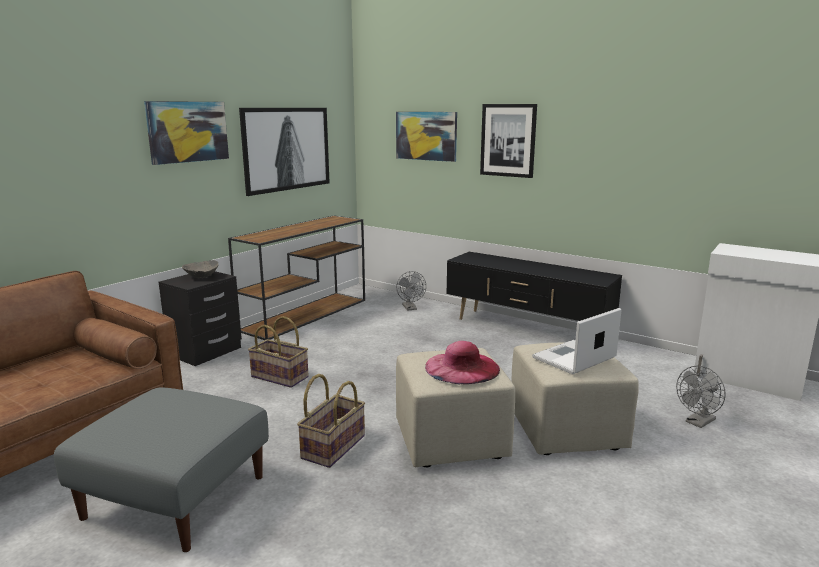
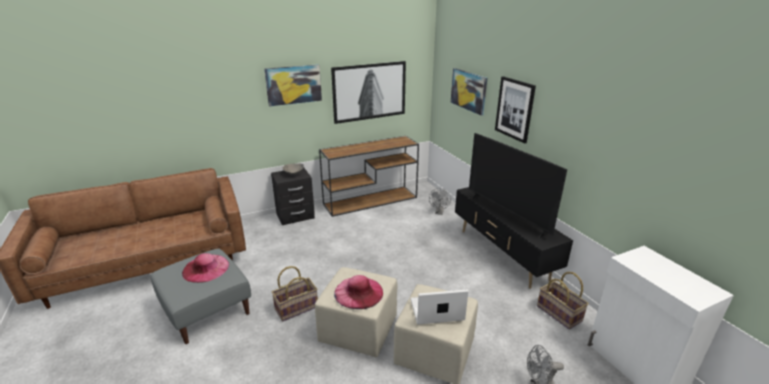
camera: 30 degrees right, 10 degrees up
basket [248,316,309,388] -> basket moved to [537,272,589,329]
none -> pink hat [182,253,229,283]
none -> television [469,133,567,238]

